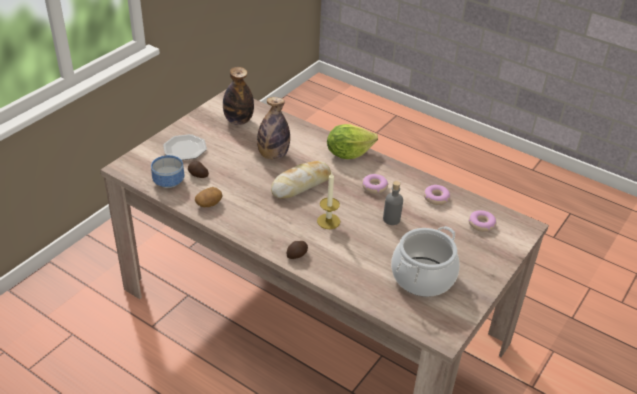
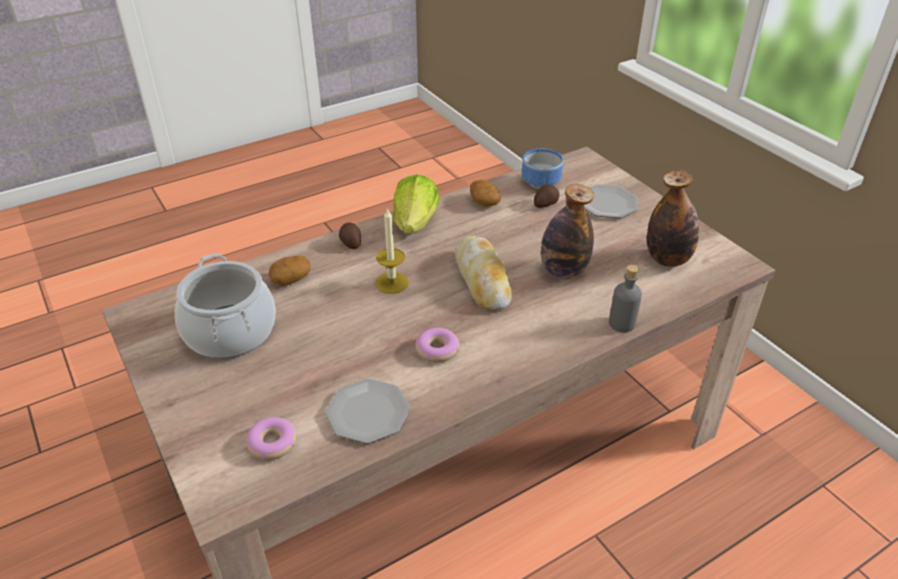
camera: 115 degrees right, 0 degrees up
lettuce [327,124,378,159] -> lettuce moved to [393,174,439,234]
grey bottle [383,181,403,225] -> grey bottle moved to [609,264,642,332]
donut [424,185,450,205] -> plate [325,379,410,444]
none -> potato [269,256,311,286]

